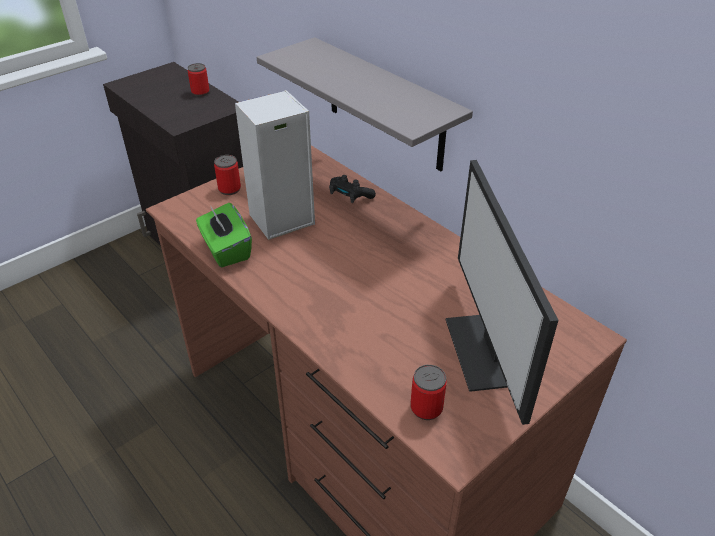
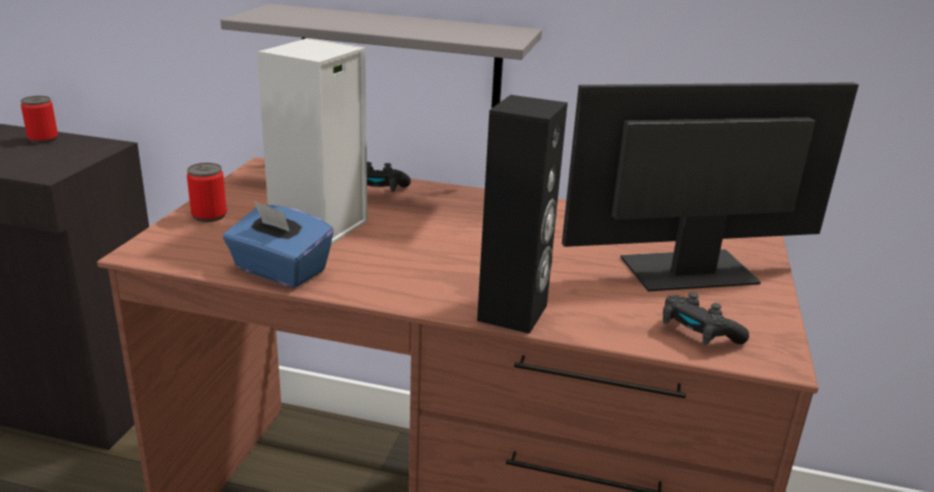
camera: 35 degrees left, 15 degrees down
green tissue box [196,203,252,267] -> blue tissue box [223,201,334,288]
can [410,365,447,420] -> black game controller [663,292,749,345]
monitor [446,160,559,425] -> monitor turned 120 degrees clockwise [562,82,859,292]
none -> black speaker [477,95,568,334]

